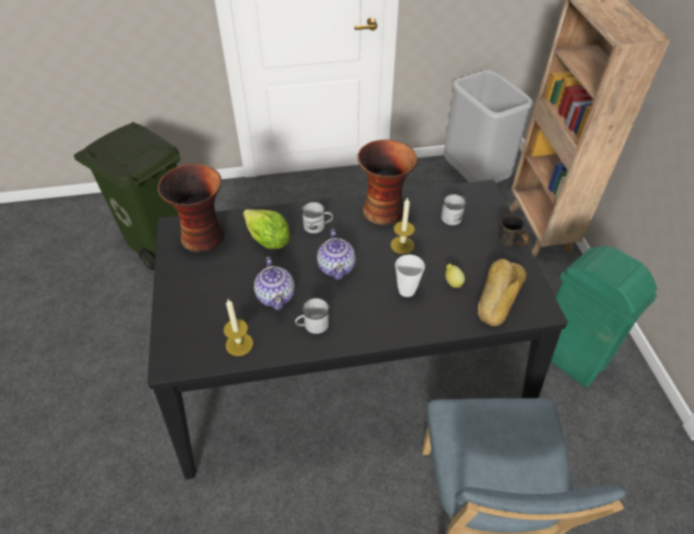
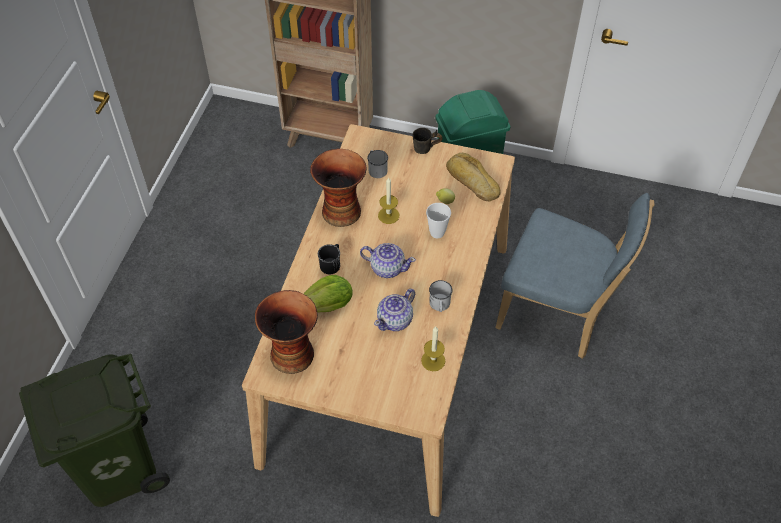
camera: 65 degrees left, 5 degrees up
black dining table [147,180,568,479] -> beige dining table [242,124,515,517]
teapot [254,257,295,310] -> teapot turned 120 degrees clockwise [374,289,415,331]
white mug [301,202,333,233] -> black mug [318,244,340,275]
grey trash can [444,70,533,183] -> none

